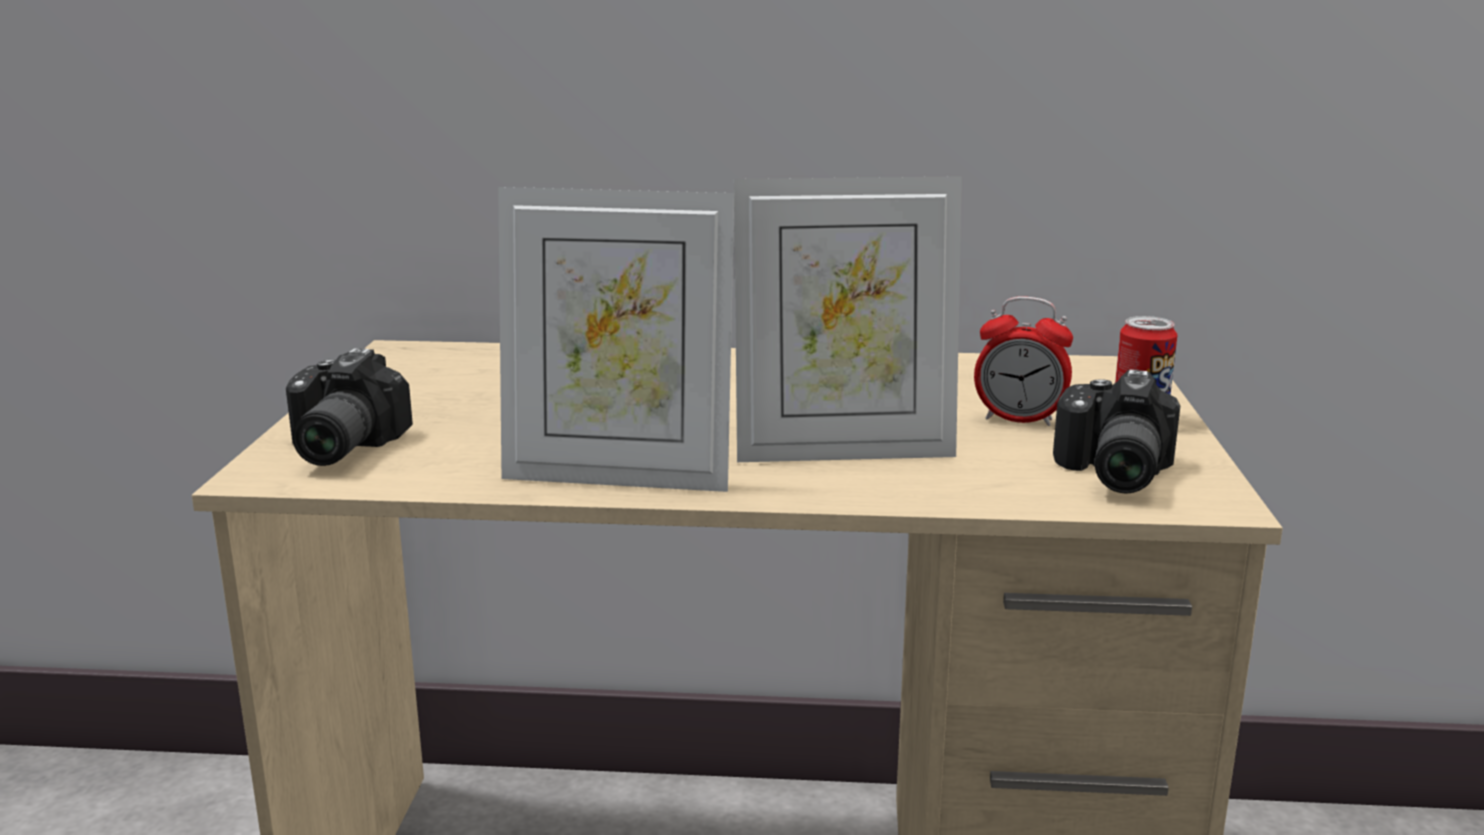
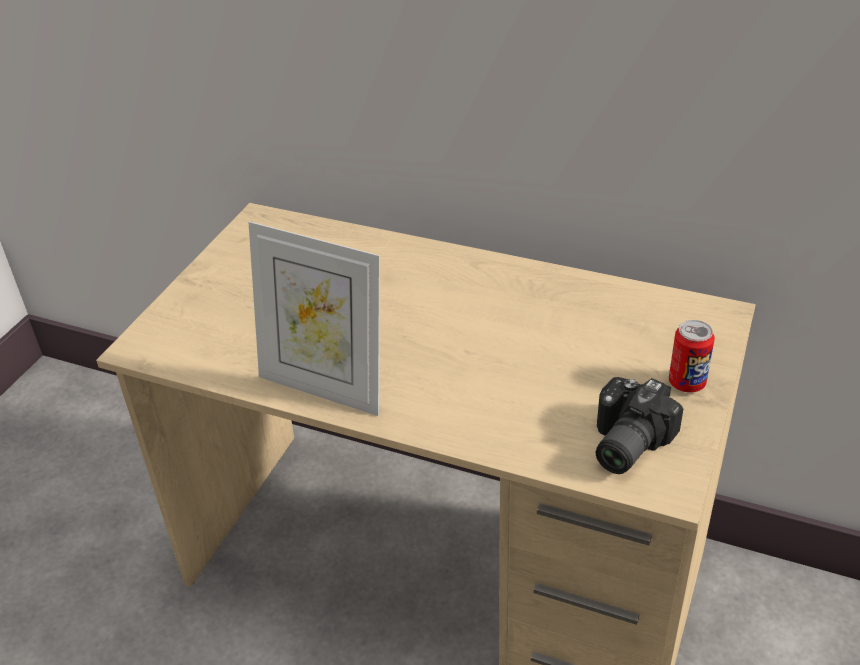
camera: 20 degrees right, 20 degrees up
camera [286,348,413,466] -> none
picture frame [734,176,962,462] -> none
alarm clock [974,296,1073,426] -> none

